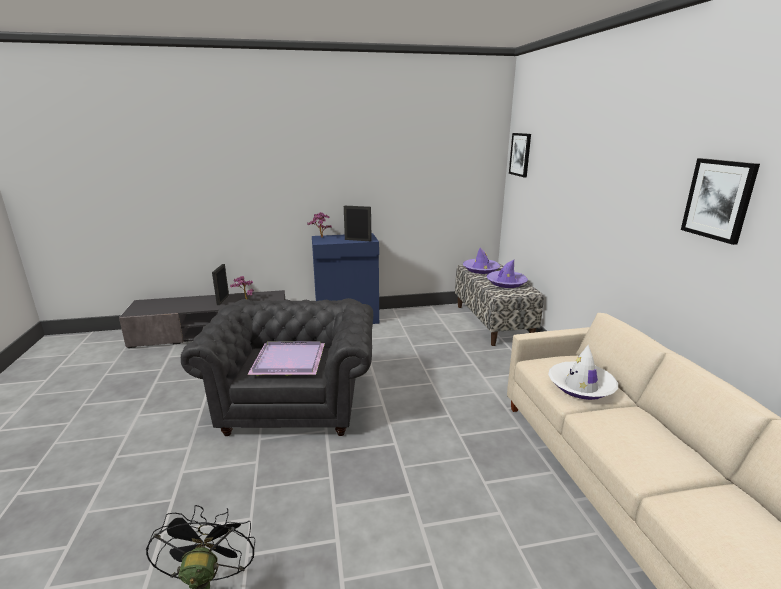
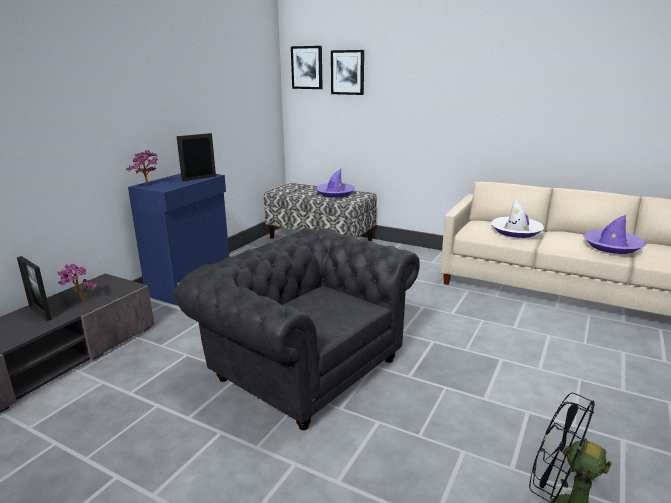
camera: 50 degrees left, 0 degrees up
purple tray [247,341,325,376] -> none
purple hat [463,248,500,274] -> purple hat moved to [583,215,646,254]
picture [681,158,760,245] -> picture moved to [331,50,364,95]

